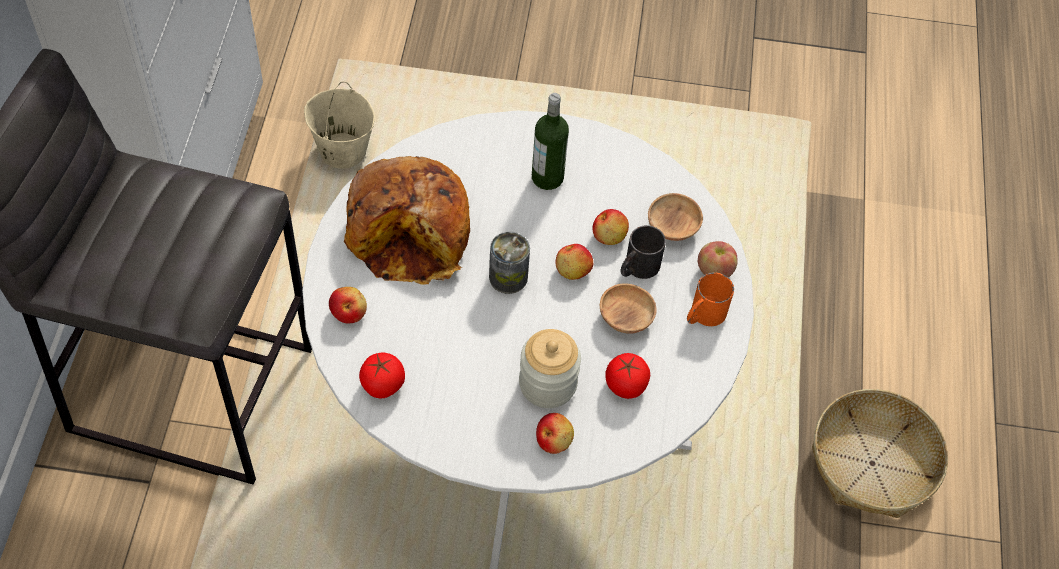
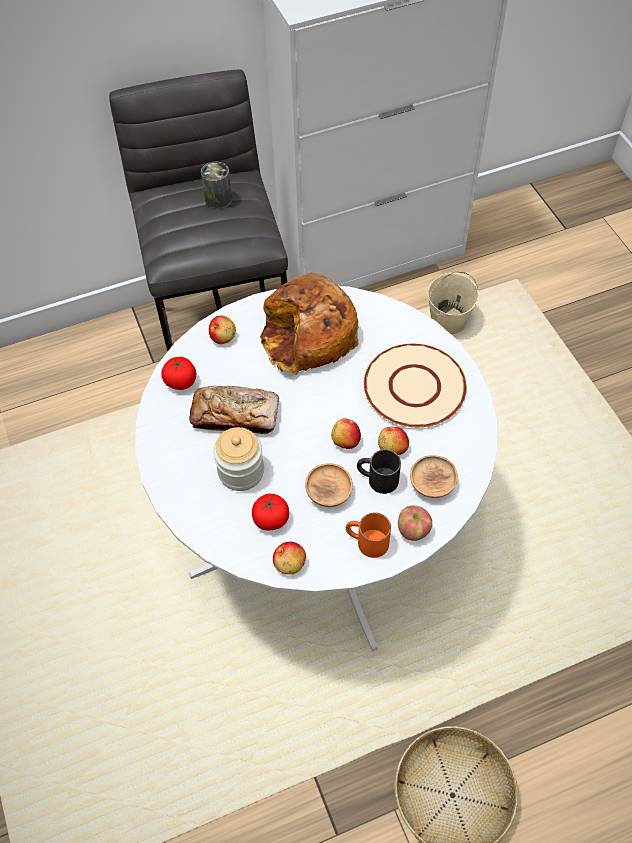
camera: 65 degrees right, 0 degrees up
can [489,232,530,294] -> can moved to [201,162,232,209]
bottle [532,93,569,190] -> beige plate [364,344,467,427]
apple [536,413,574,454] -> apple moved to [273,542,306,574]
none -> bread [189,386,279,434]

